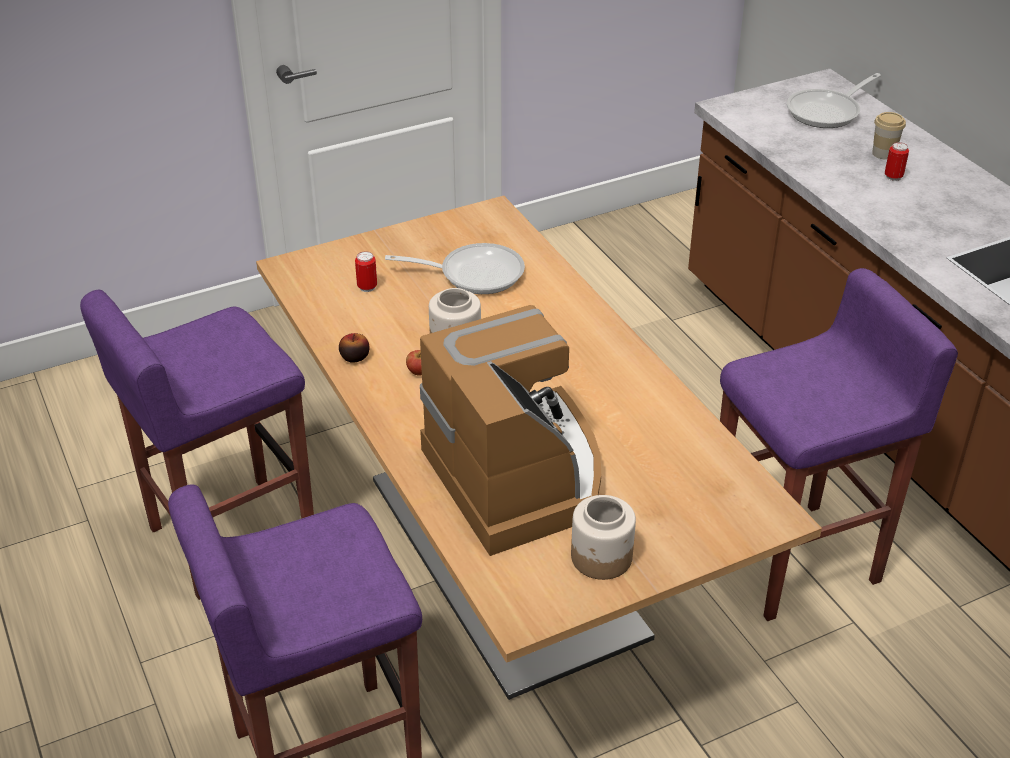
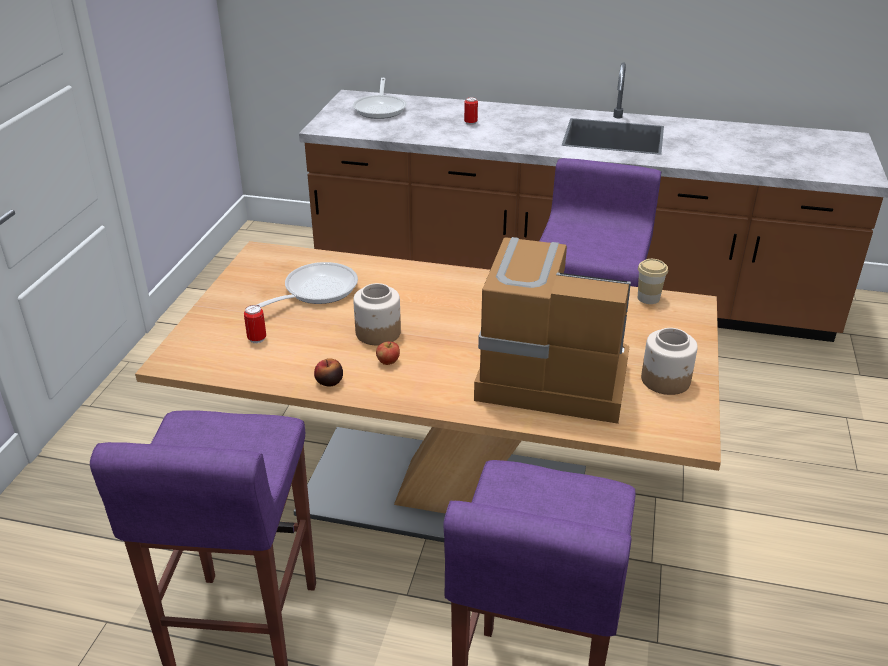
camera: 50 degrees left, 5 degrees down
cup [872,112,906,160] -> cup moved to [638,259,668,304]

